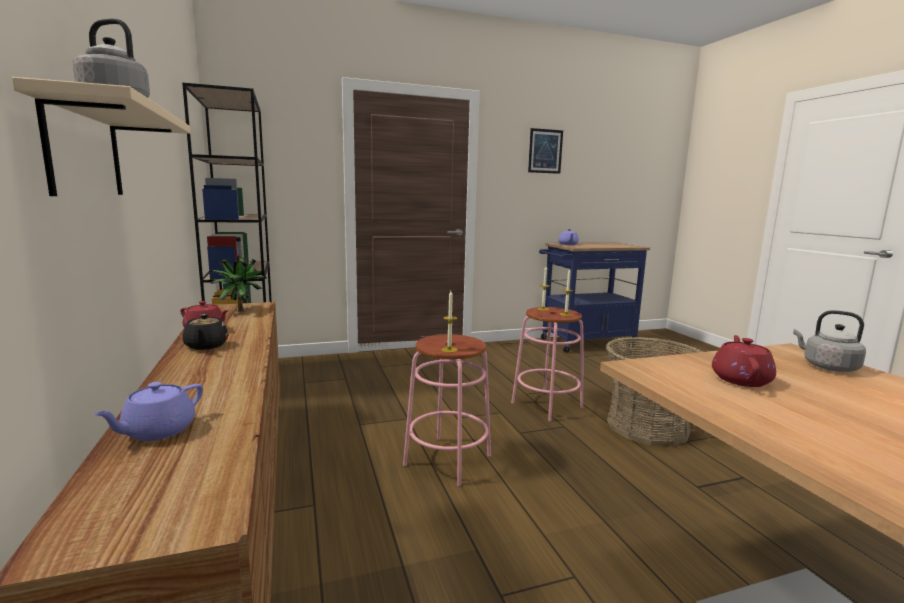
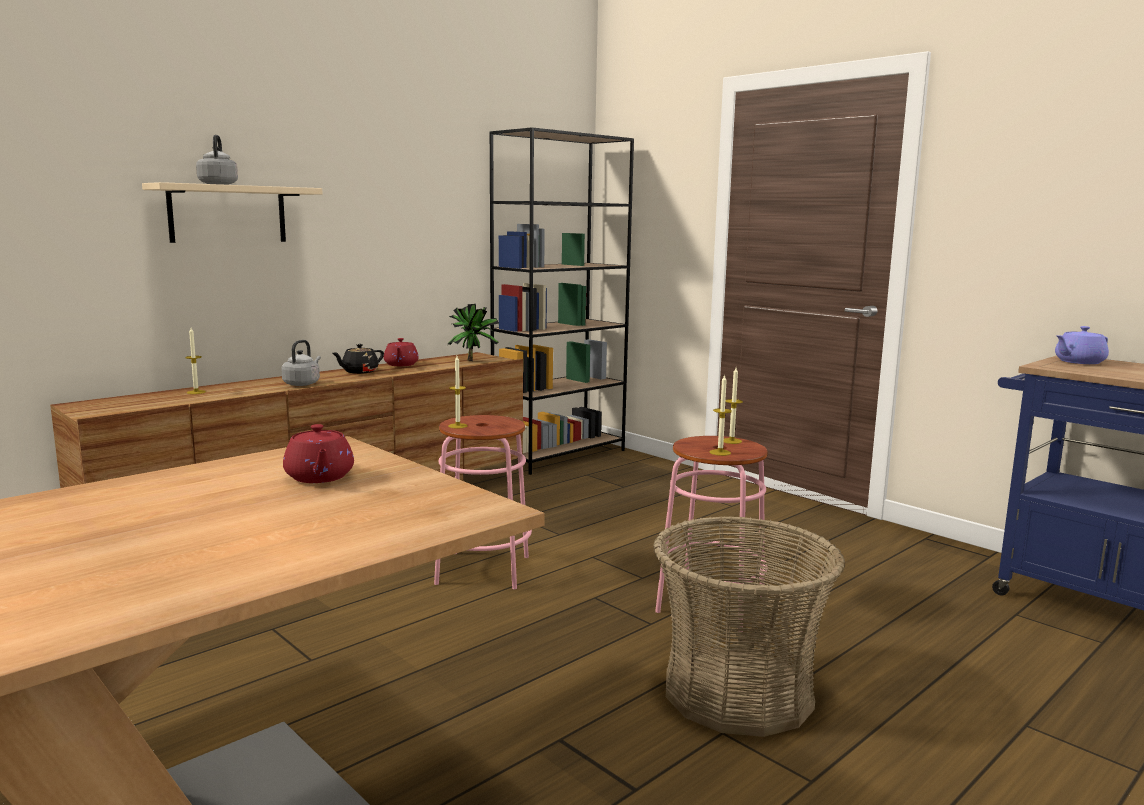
camera: 65 degrees right, 0 degrees up
purple teapot [93,382,203,441] -> candle [185,328,206,394]
picture [528,128,563,174] -> none
red teapot [712,335,776,387] -> red teapot turned 75 degrees clockwise [283,424,354,483]
grey kettle [793,310,866,372] -> grey kettle moved to [281,340,321,386]

